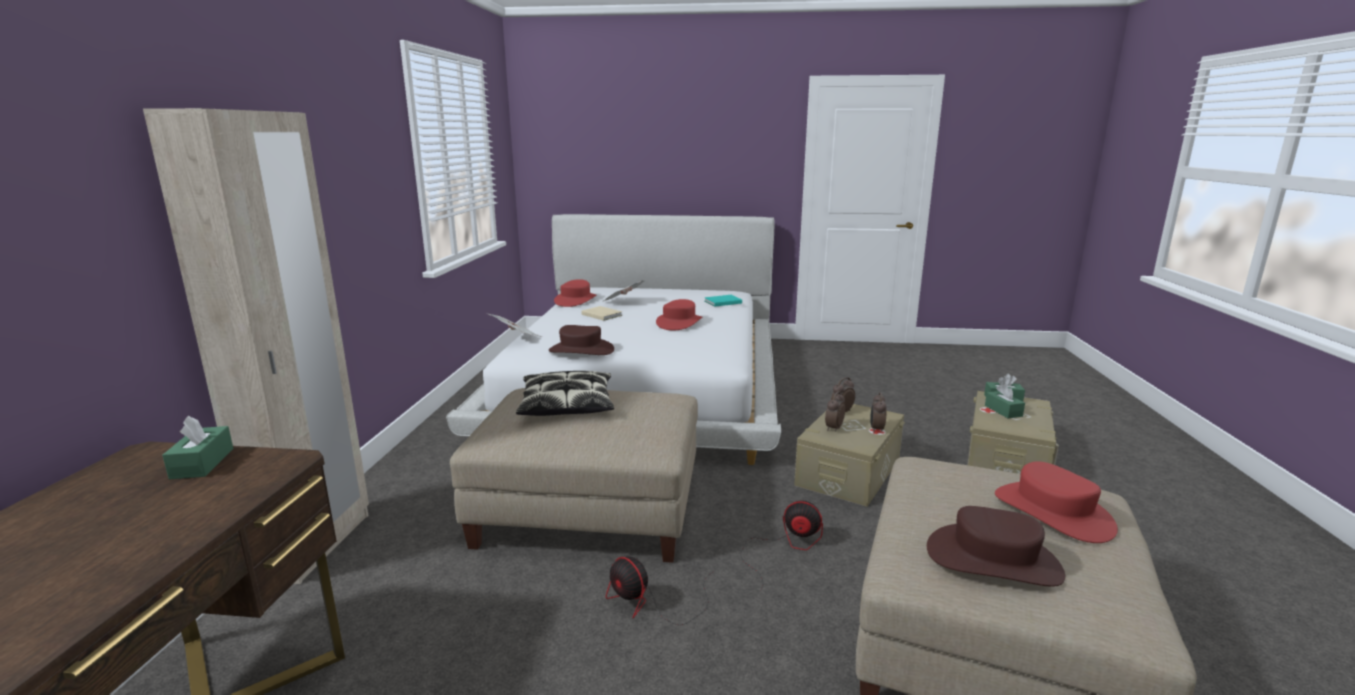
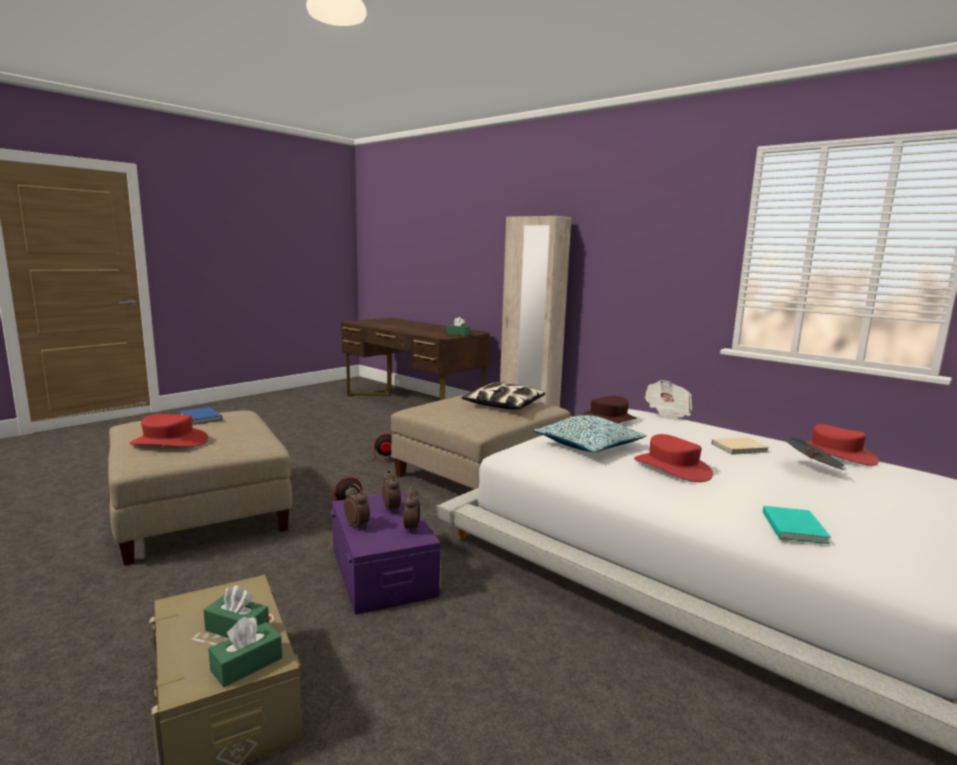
camera: 125 degrees right, 5 degrees down
beige storage box [794,404,905,507] -> purple storage box [331,492,441,615]
brown hat [927,506,1065,587] -> blue book [180,407,222,425]
none -> pillow [533,415,647,453]

